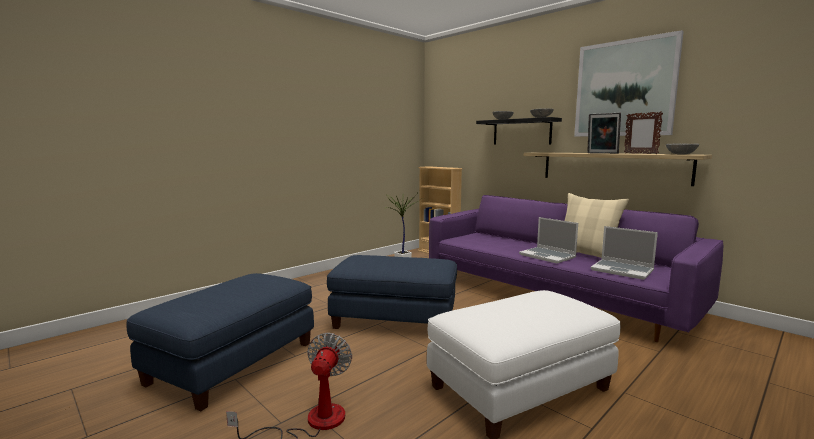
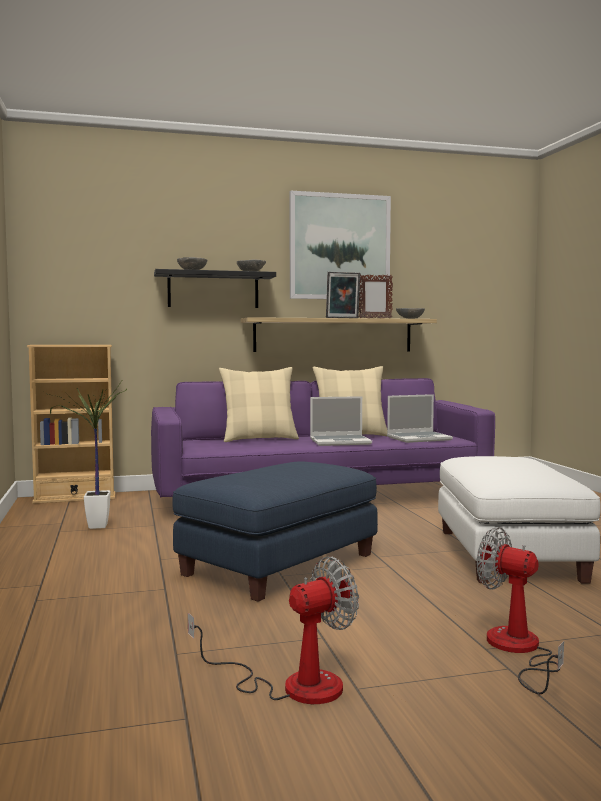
camera: 60 degrees left, 5 degrees down
blue ottoman [126,273,314,411] -> fan [188,557,359,704]
none -> beige pillow [219,367,299,442]

